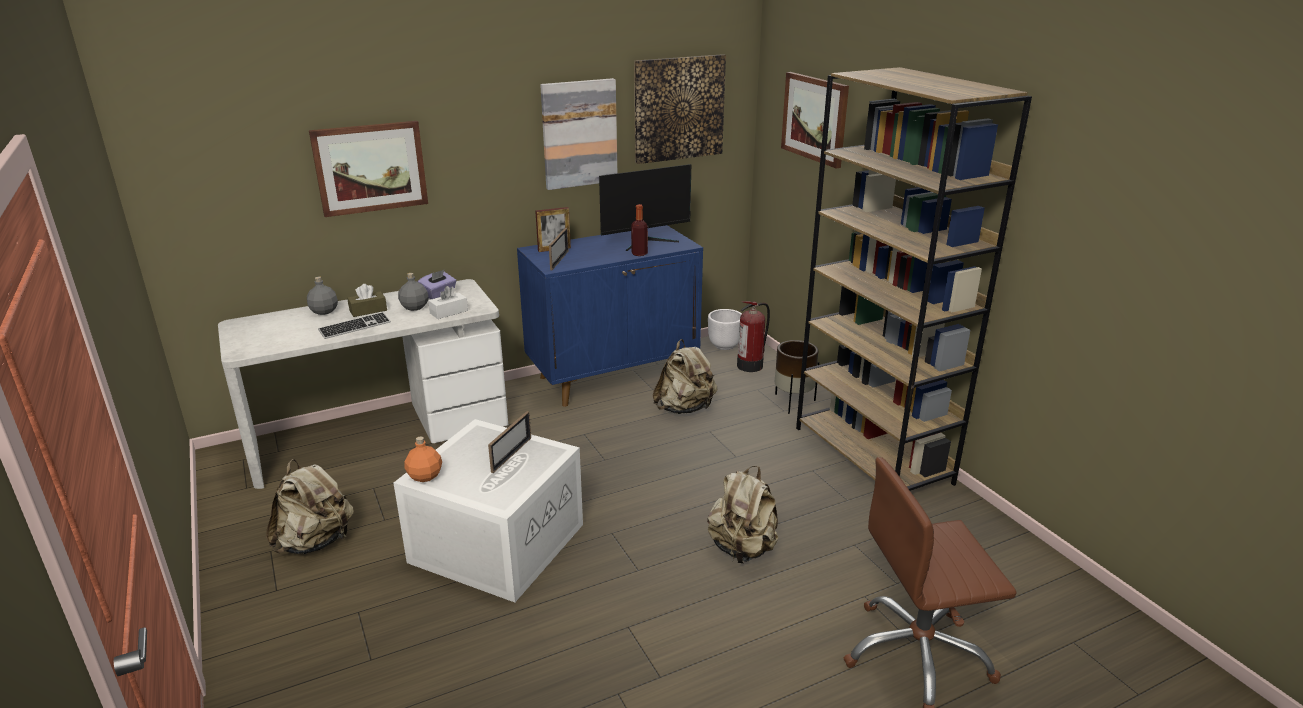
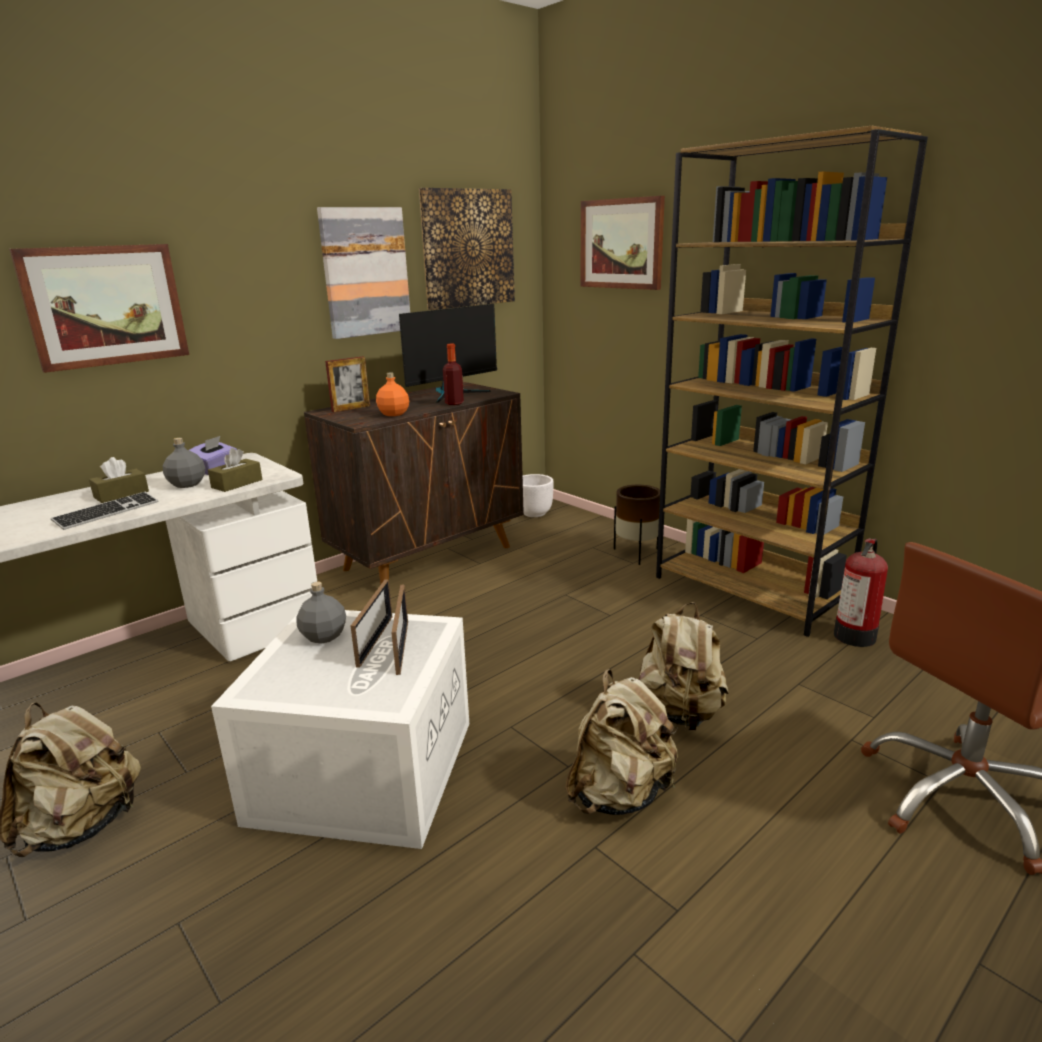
camera: 15 degrees left, 5 degrees down
grey bottle [307,276,338,315] -> grey bottle moved to [296,581,346,644]
orange bottle [404,436,442,482] -> orange bottle moved to [376,372,409,416]
white tissue box [428,286,468,319] -> brown tissue box [208,448,262,492]
blue cabinet [517,225,703,407] -> brown cabinet [304,382,524,584]
picture frame [549,228,569,270] -> picture frame moved to [392,585,408,675]
beige backpack [653,339,717,414] -> beige backpack moved to [565,669,678,815]
fire extinguisher [737,301,770,372] -> fire extinguisher moved to [834,538,888,647]

